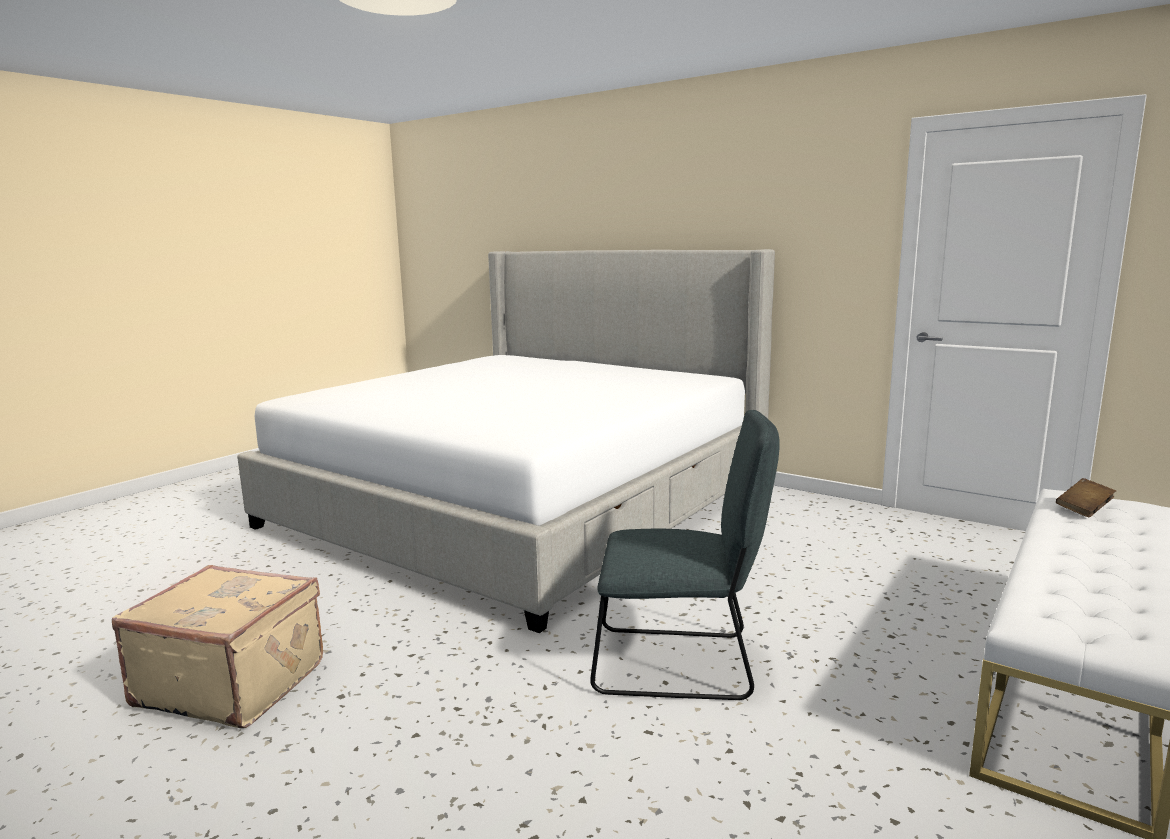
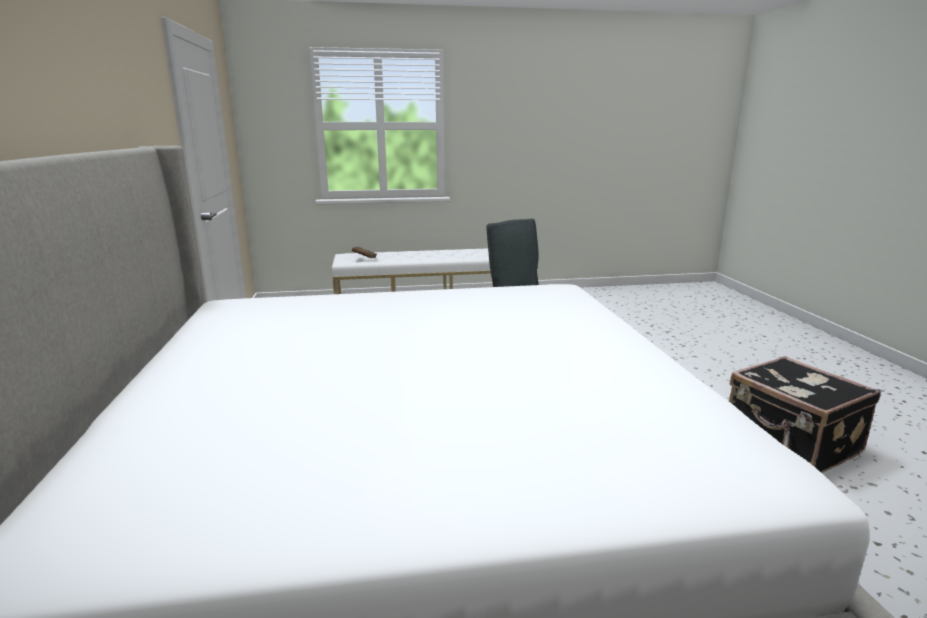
camera: 135 degrees left, 5 degrees up
beige suitcase [112,565,323,728] -> black suitcase [729,356,881,473]

